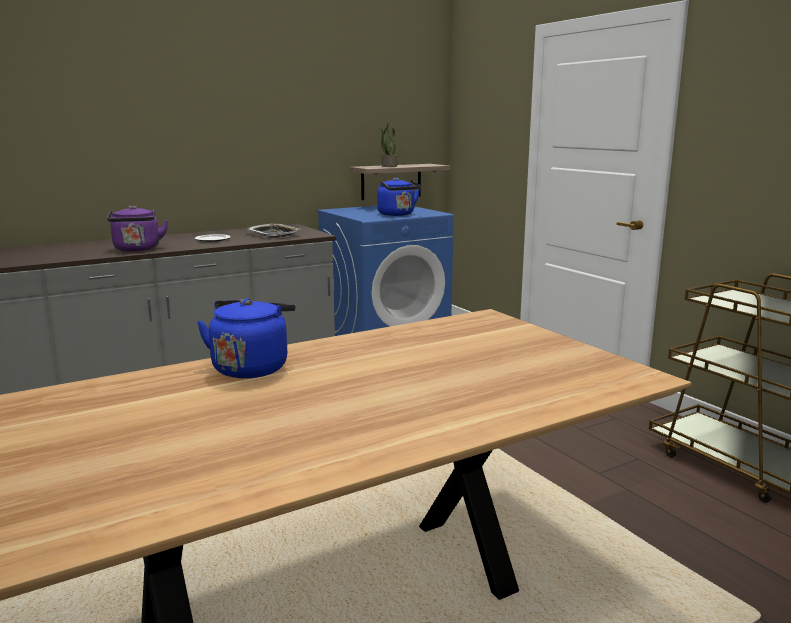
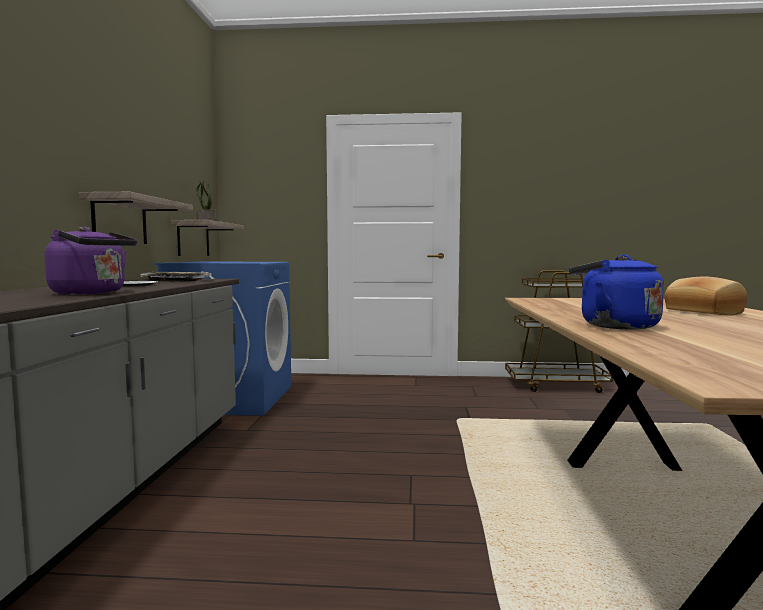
camera: 55 degrees left, 10 degrees down
blue kettle [377,178,421,216] -> none
none -> shelf [78,192,193,244]
none -> bread [664,276,748,316]

